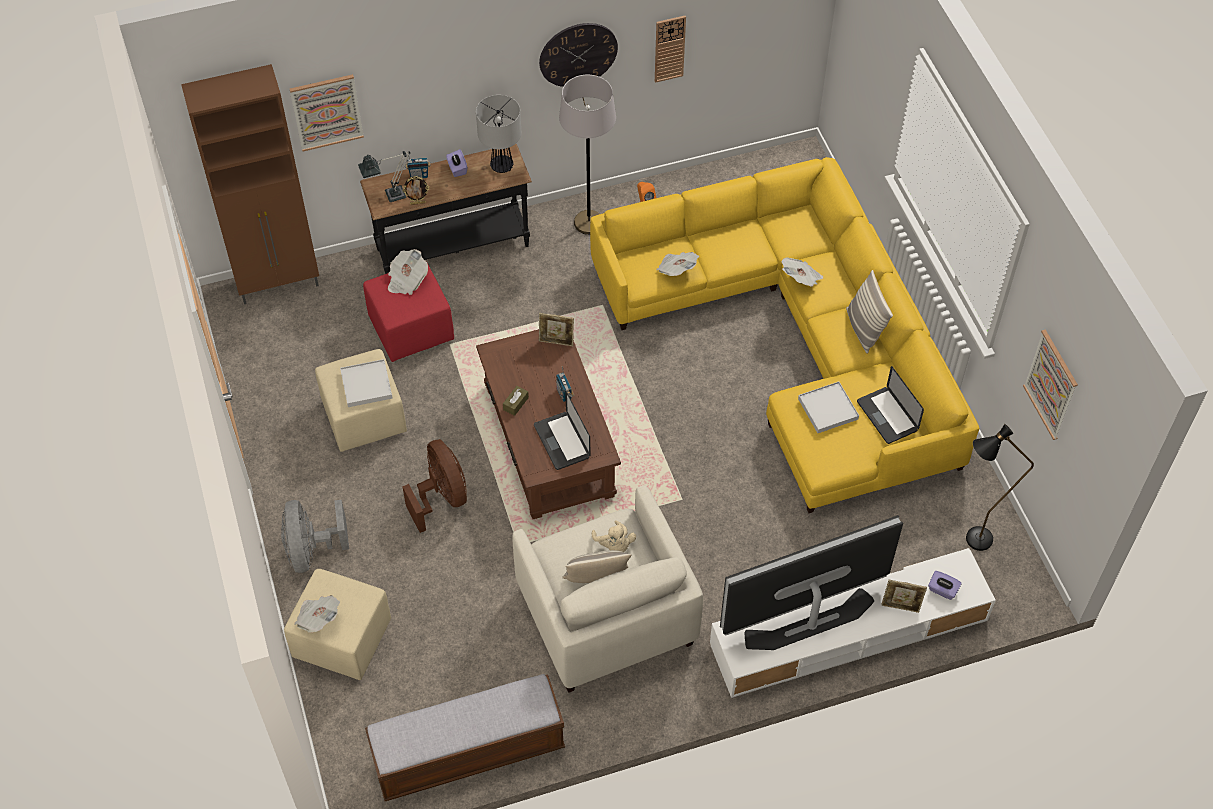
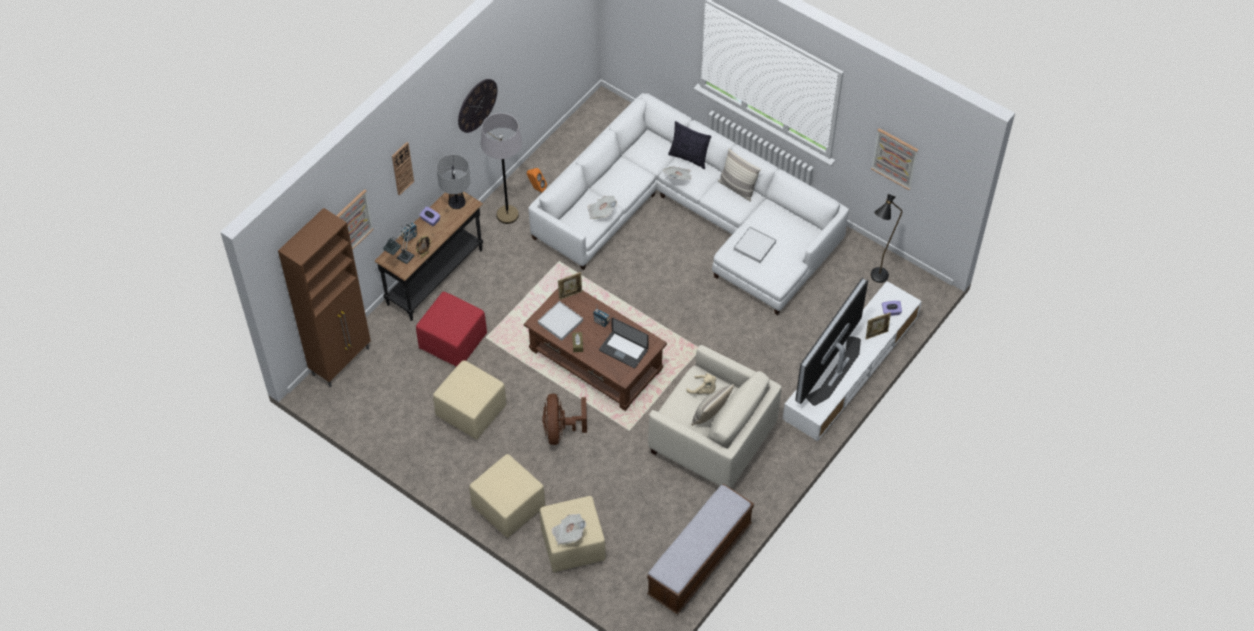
camera: 35 degrees left, 0 degrees up
grey fan [281,500,349,573] -> beige ottoman [469,454,545,538]
white tray [340,359,393,407] -> white tray moved to [538,301,583,341]
newspaper [388,249,428,295] -> none
brown fan [402,439,467,533] -> brown fan turned 120 degrees counterclockwise [542,394,587,445]
yellow sofa [590,157,979,513] -> white sofa [528,93,849,315]
wall clock [655,16,686,83] -> wall clock moved to [392,142,414,196]
laptop [857,366,924,444] -> none
none -> pillow [668,121,712,169]

